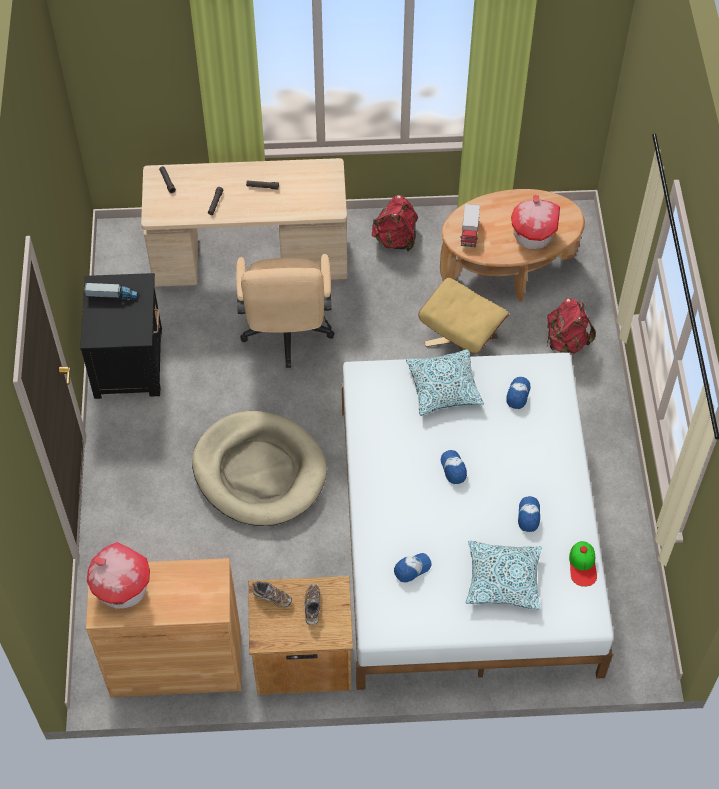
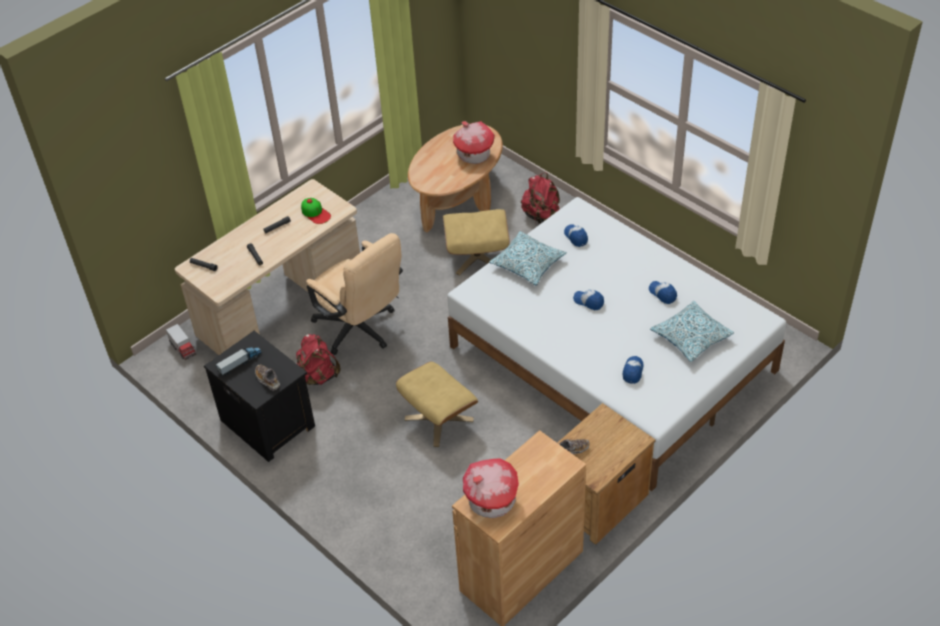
camera: 40 degrees left, 10 degrees down
beige dog bed [192,411,327,526] -> beige ottoman [396,362,478,447]
shoe [304,584,320,625] -> shoe moved to [255,365,280,391]
red backpack [372,195,418,251] -> red backpack moved to [296,334,340,385]
toy truck [460,204,480,247] -> toy truck moved to [166,324,196,360]
cap [569,541,597,587] -> cap moved to [301,198,331,224]

